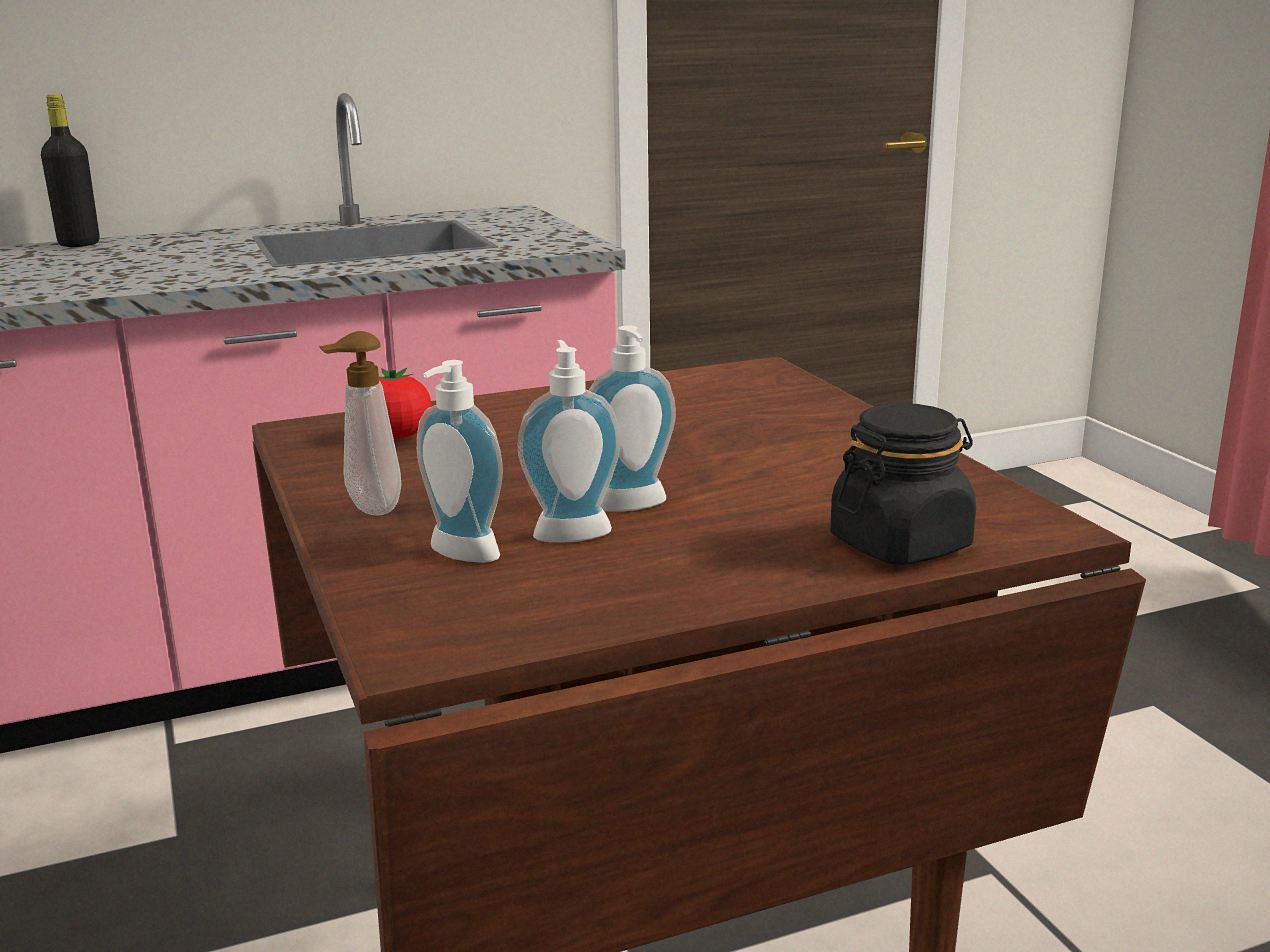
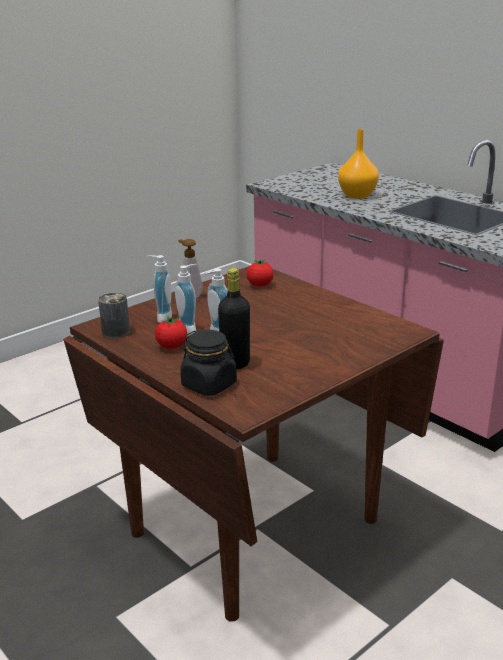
camera: 70 degrees right, 5 degrees up
black bottle [41,94,99,247] -> black bottle moved to [218,268,250,370]
none -> can [98,293,130,338]
none -> tomato [155,316,187,349]
none -> orange vase [338,129,379,198]

